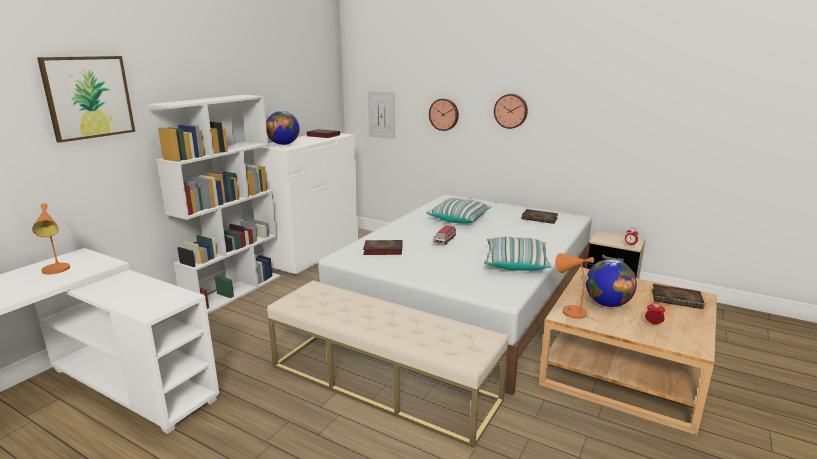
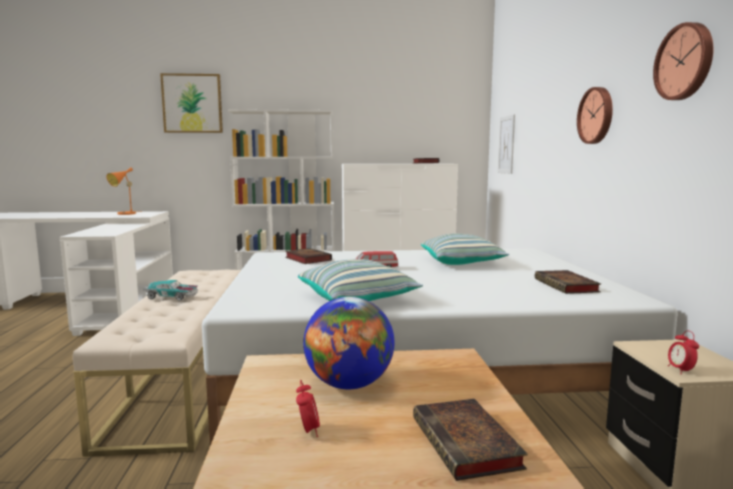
camera: 55 degrees right, 10 degrees down
globe [266,111,300,145] -> none
wall clock [429,98,459,131] -> wall clock moved to [653,22,714,100]
orange table lamp [555,253,599,322] -> none
none -> toy car [143,280,198,300]

